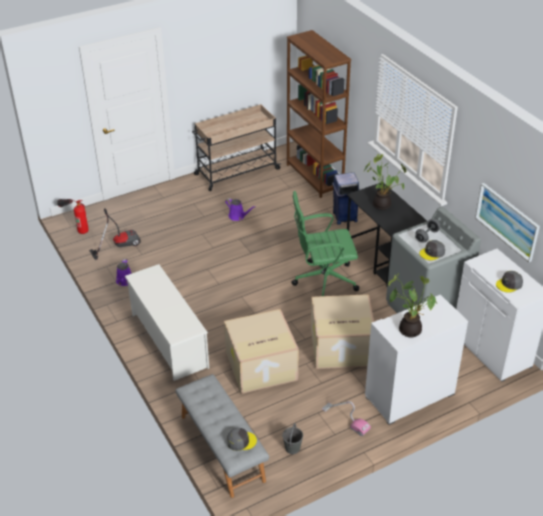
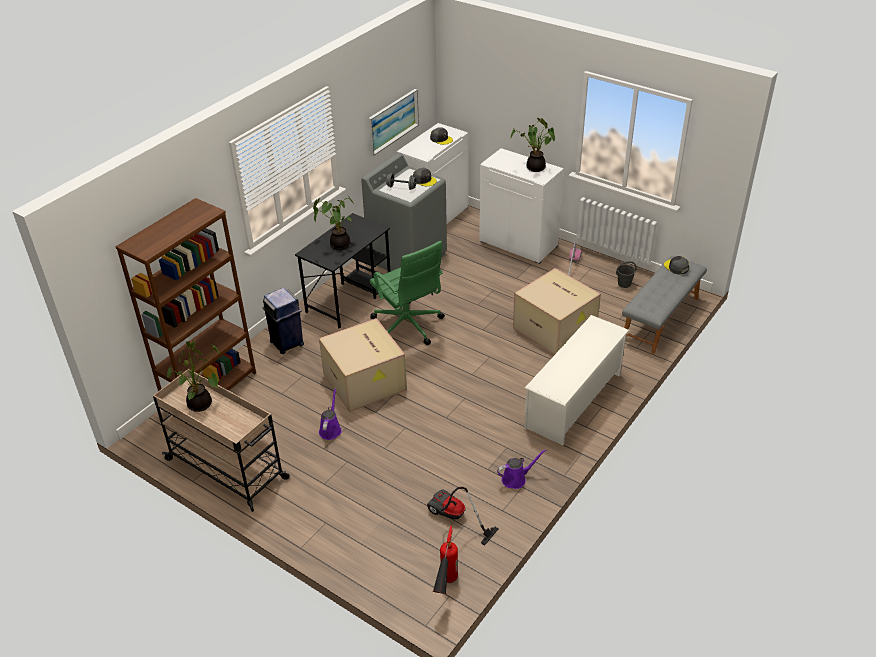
camera: 115 degrees left, 0 degrees up
cardboard box [311,294,374,369] -> cardboard box moved to [319,318,407,412]
none -> potted plant [167,341,220,412]

